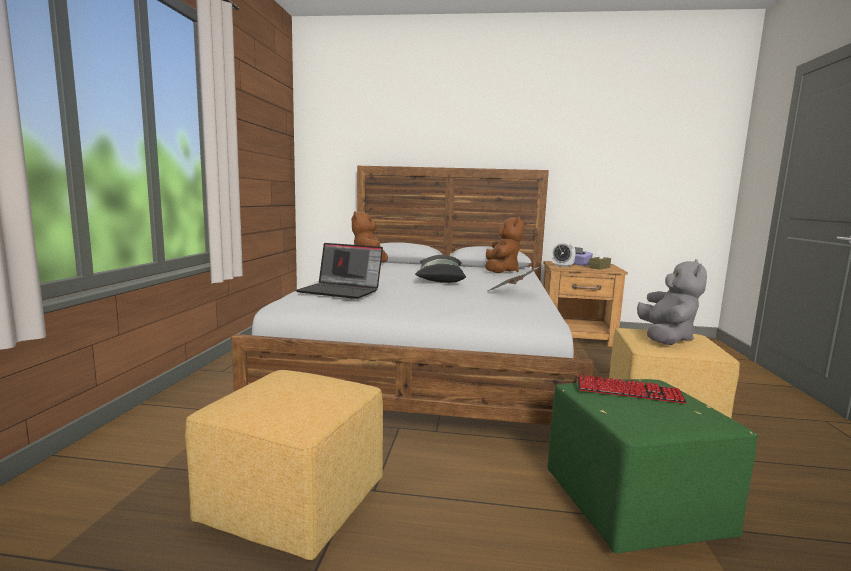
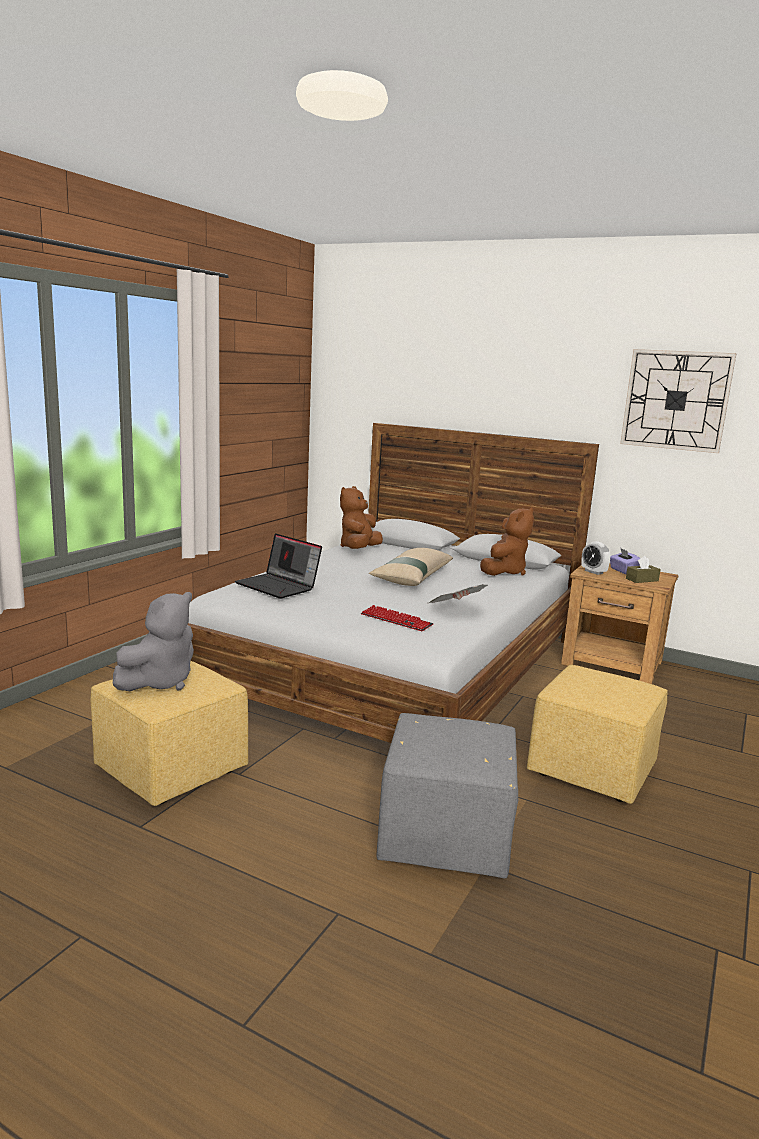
camera: 20 degrees right, 5 degrees up
black pillow [415,255,466,283] -> beige pillow [369,548,453,586]
green ottoman [547,379,758,554] -> grey ottoman [376,713,518,878]
keyboard [577,375,687,404] -> keyboard moved to [361,605,434,631]
grey plush toy [637,259,707,345] -> grey plush toy moved to [113,592,194,691]
none -> wall clock [620,349,737,453]

